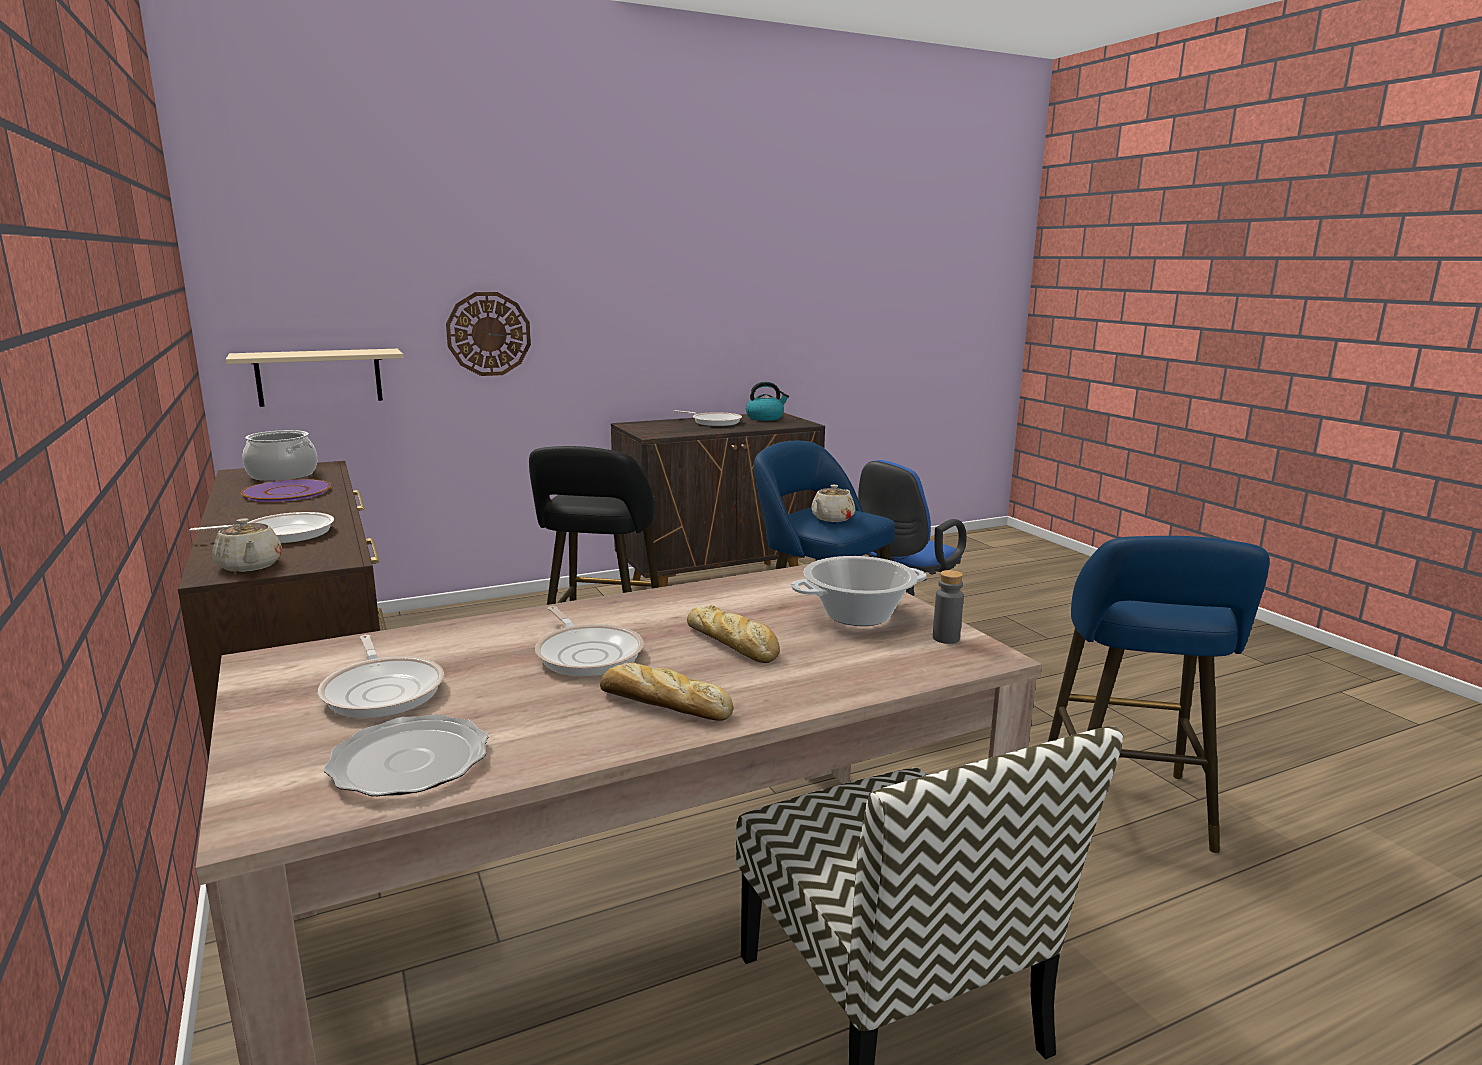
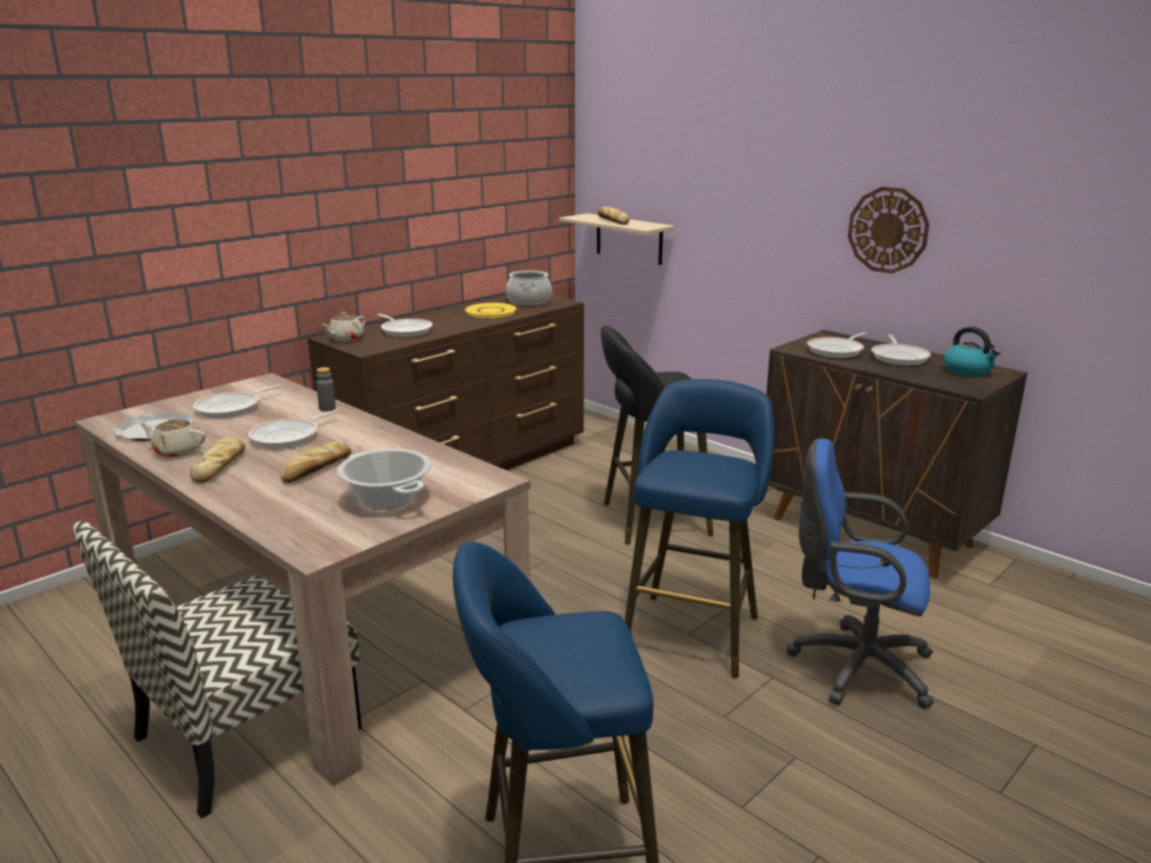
camera: 70 degrees right, 5 degrees up
purple plate [241,479,331,502] -> yellow plate [464,303,518,318]
wall clock [446,292,531,376] -> wall clock moved to [848,187,929,274]
beige teapot [811,485,855,522] -> beige teapot moved to [139,418,206,458]
grey bottle [933,570,964,644] -> grey bottle moved to [316,367,336,412]
none -> bread [598,207,629,225]
none -> frying pan [807,332,867,358]

